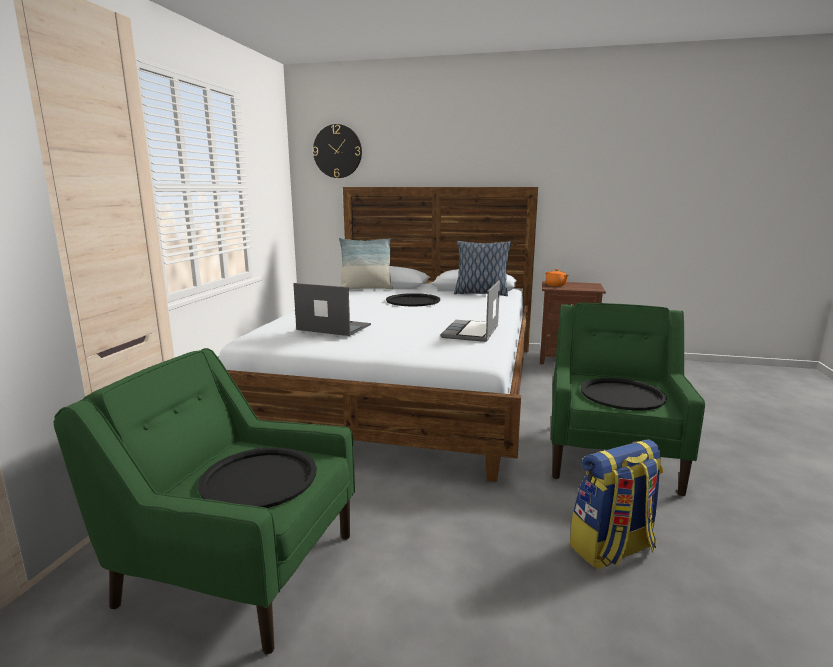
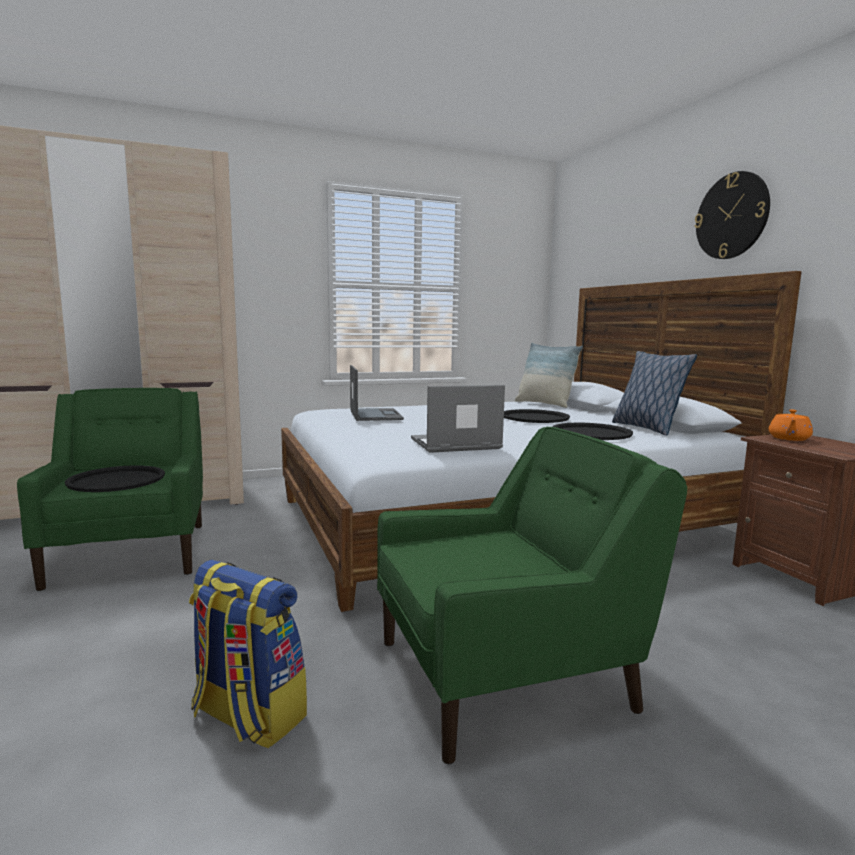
camera: 55 degrees right, 5 degrees down
wall clock [313,124,362,178] -> wall clock moved to [694,171,770,259]
black tray [581,378,667,411] -> black tray moved to [552,423,633,440]

